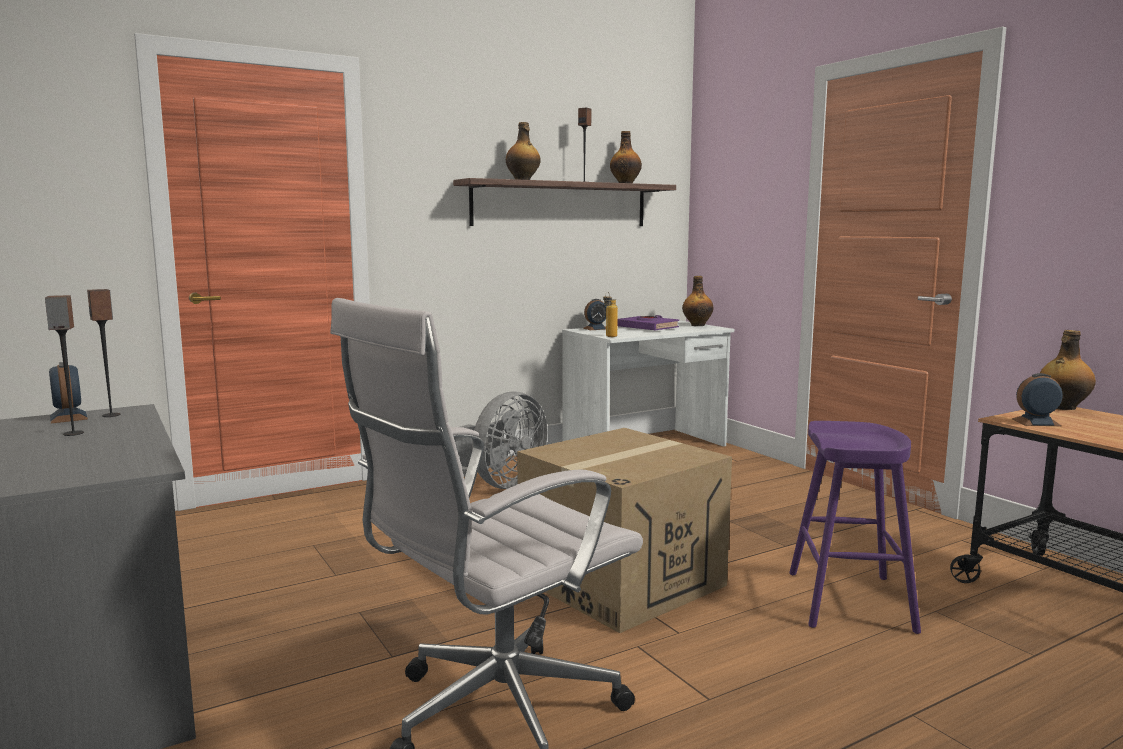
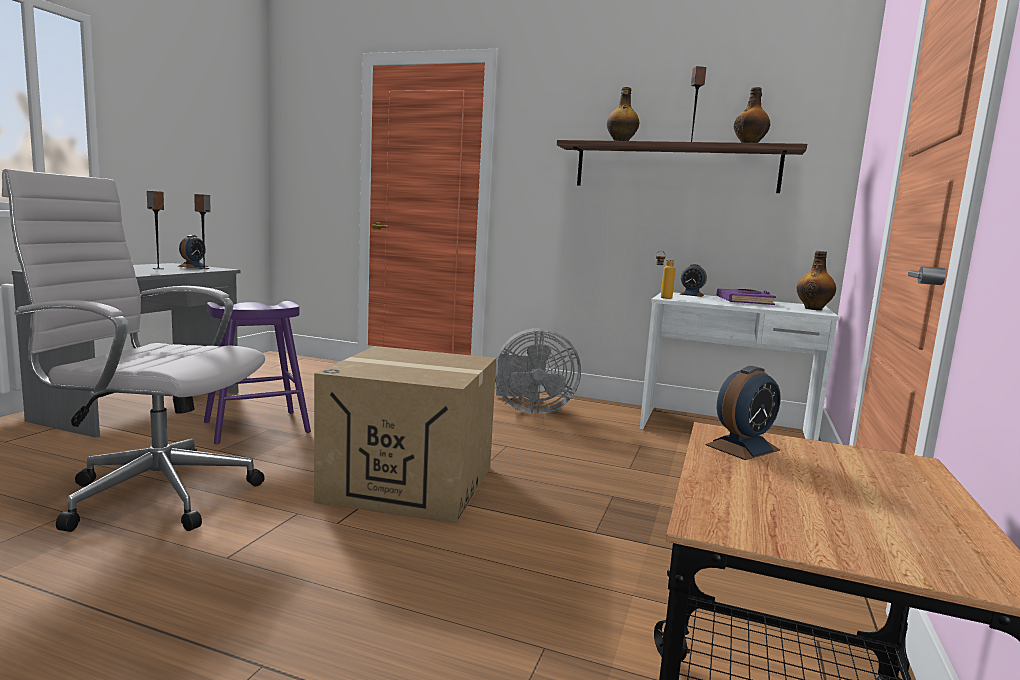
camera: 50 degrees right, 0 degrees up
purple stool [789,421,921,634] -> purple stool moved to [204,301,311,444]
alarm clock [1012,373,1063,426] -> alarm clock turned 90 degrees clockwise [705,366,781,460]
bottle [1040,330,1096,410] -> none

